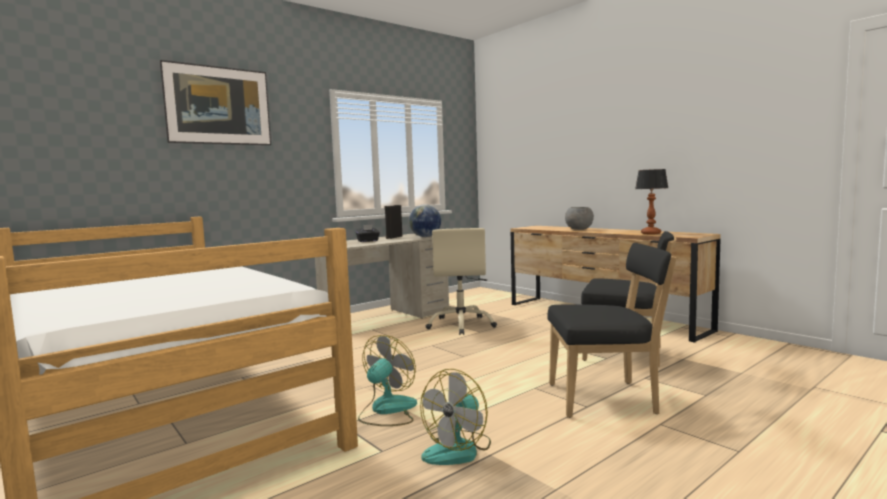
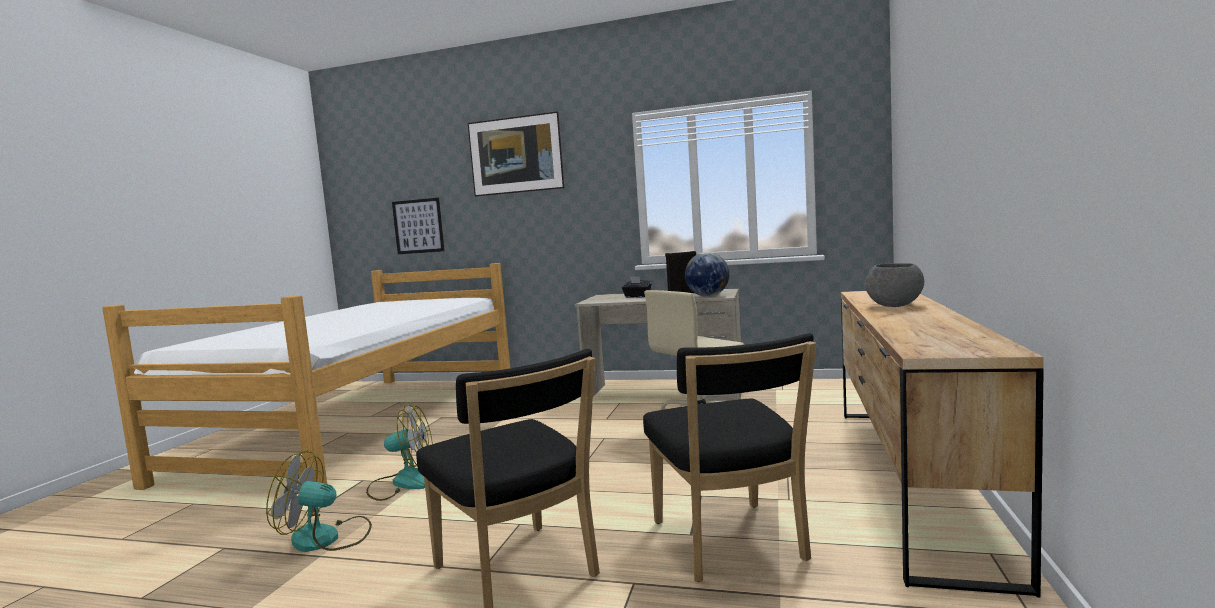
camera: 55 degrees right, 0 degrees up
table lamp [635,169,668,234] -> none
none -> picture [392,198,445,254]

